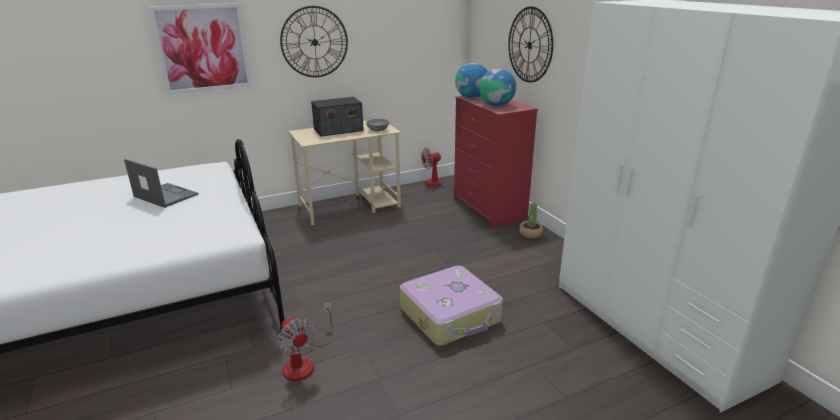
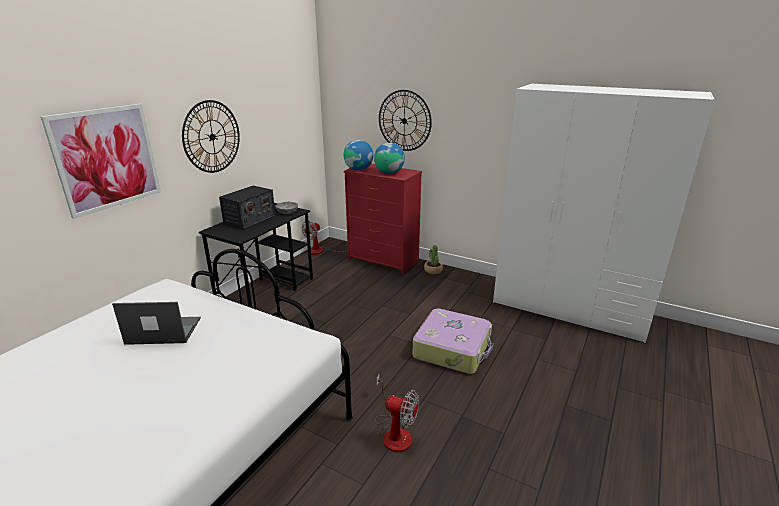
camera: 35 degrees left, 0 degrees up
beige desk [288,120,401,225] -> black desk [199,203,313,308]

